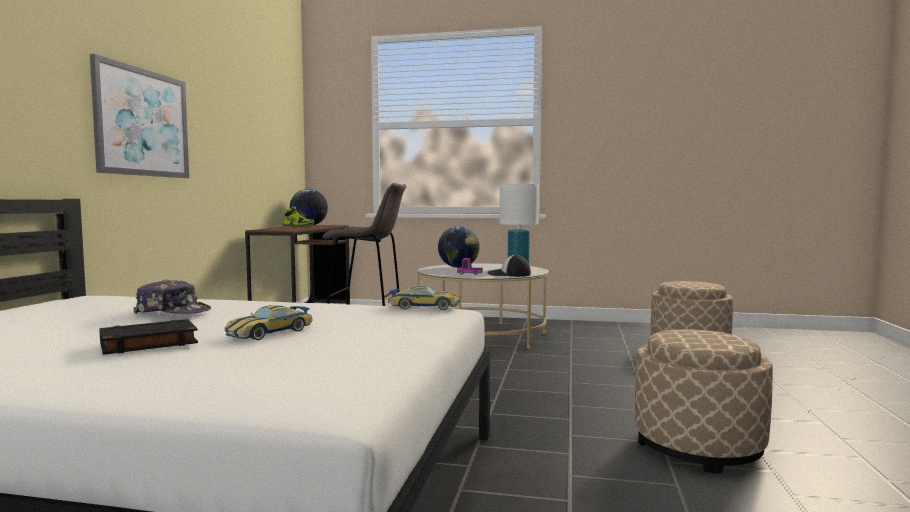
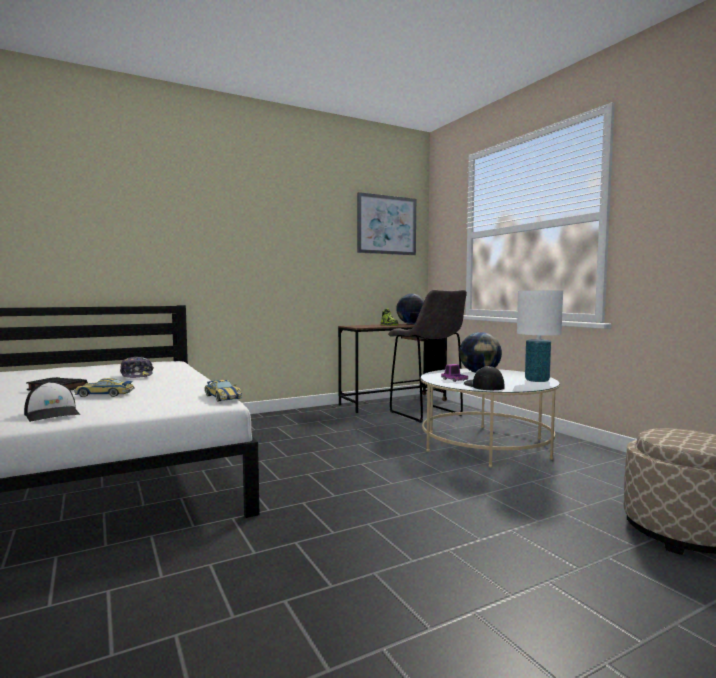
camera: 50 degrees right, 0 degrees up
picture [90,54,189,178] -> picture moved to [357,192,416,255]
beige ottoman [635,329,773,473] -> none
none -> cap [24,382,80,422]

